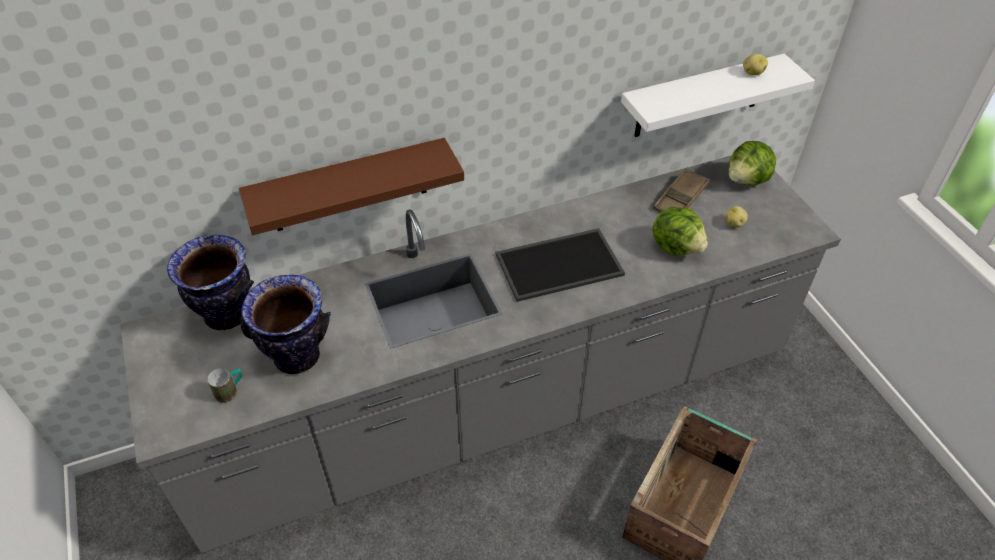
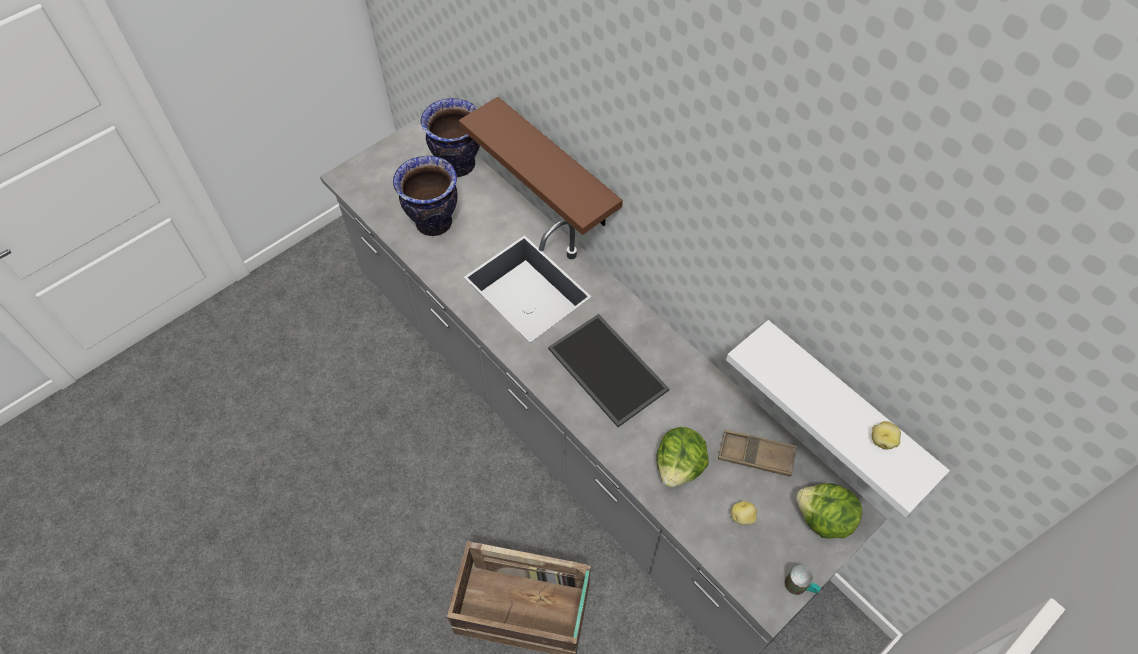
camera: 70 degrees right, 10 degrees up
mug [207,368,242,403] -> mug moved to [785,565,821,595]

